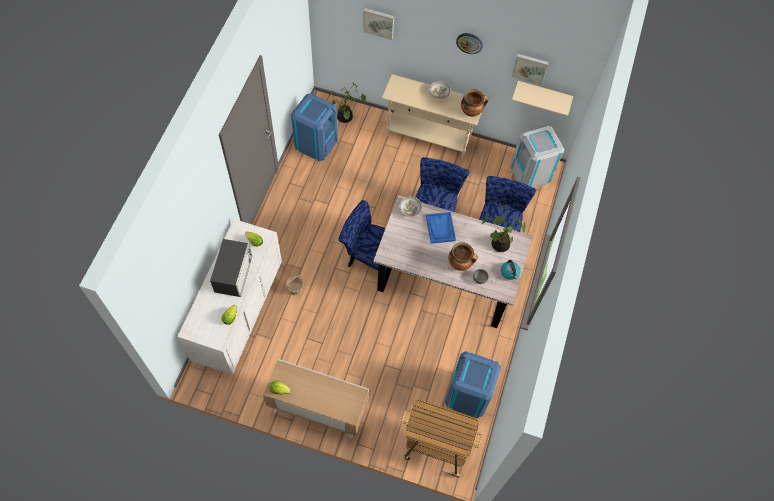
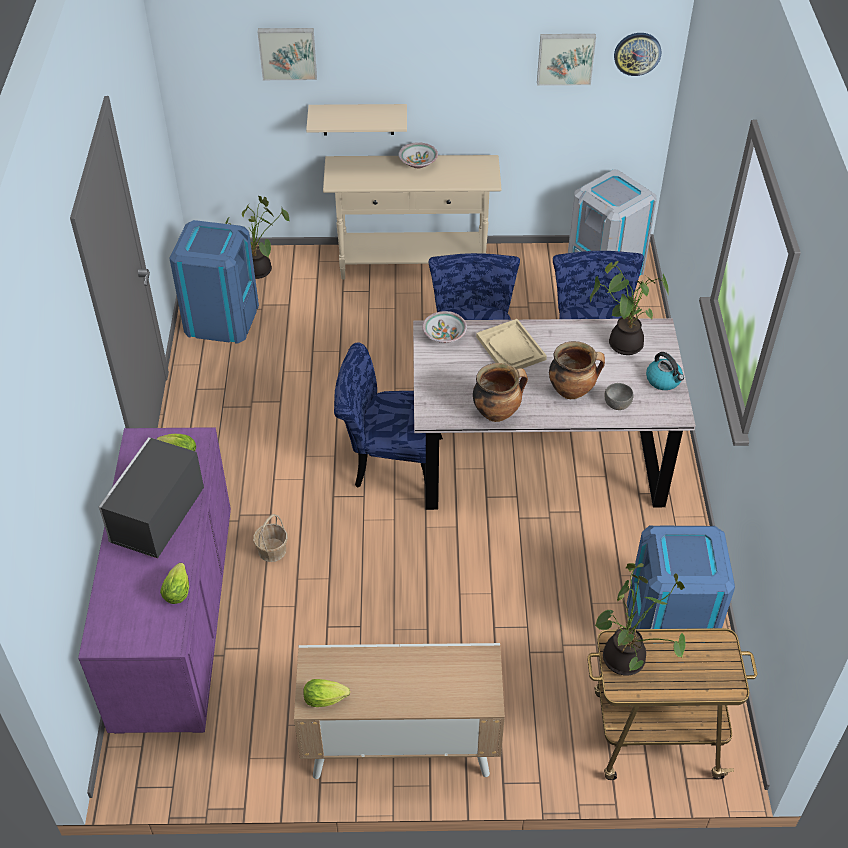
camera: 15 degrees left, 15 degrees down
white dresser [177,219,282,375] -> purple dresser [78,427,231,734]
microwave [210,239,253,297] -> microwave turned 150 degrees counterclockwise [99,437,204,558]
blue tray [426,212,456,244] -> beige tray [476,319,547,369]
wall clock [456,33,483,54] -> wall clock moved to [614,33,661,76]
cooking pot [461,89,488,117] -> cooking pot moved to [473,363,528,422]
beige shelf [512,81,573,116] -> beige shelf moved to [306,104,407,136]
none -> potted plant [594,563,686,675]

